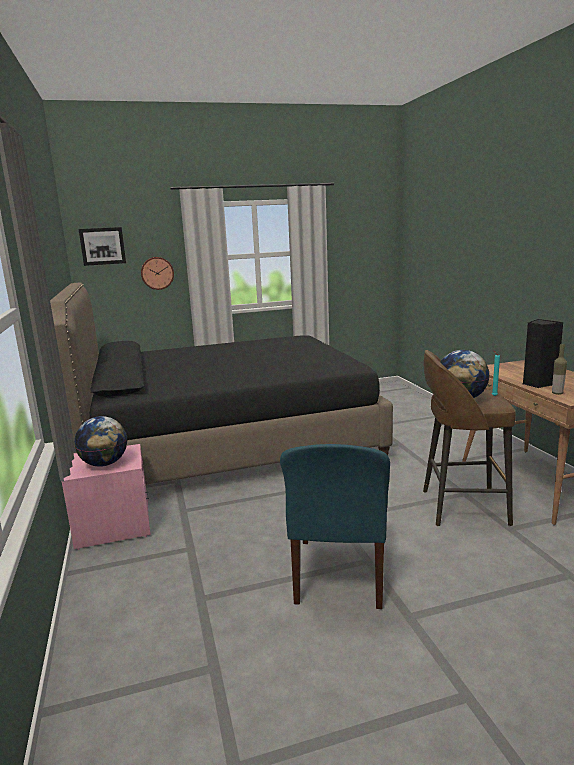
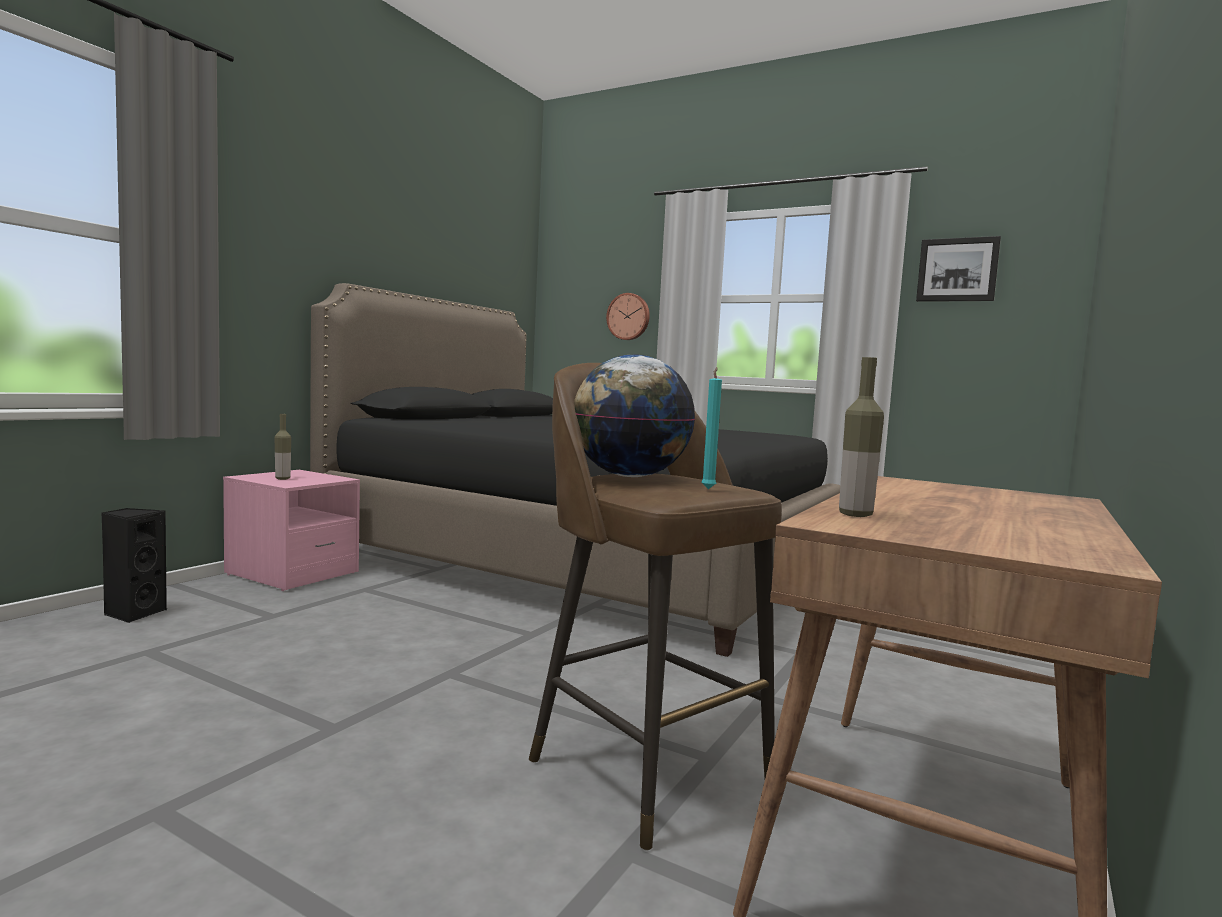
camera: 45 degrees right, 10 degrees down
globe [74,416,127,467] -> bottle [275,414,291,480]
picture [79,227,126,266] -> picture moved to [916,236,1001,302]
blue chair [280,444,390,609] -> none
black speaker [523,319,563,388] -> black speaker moved to [101,508,168,623]

